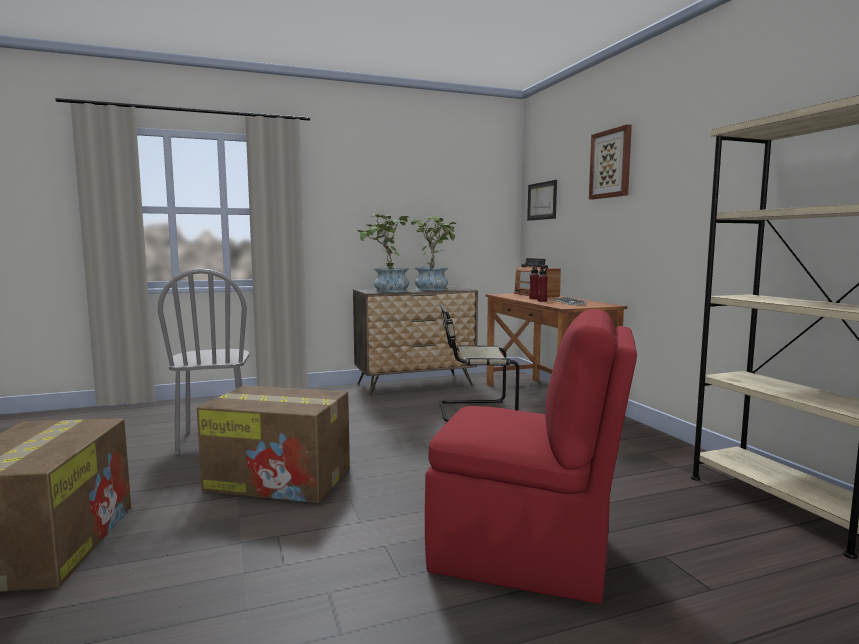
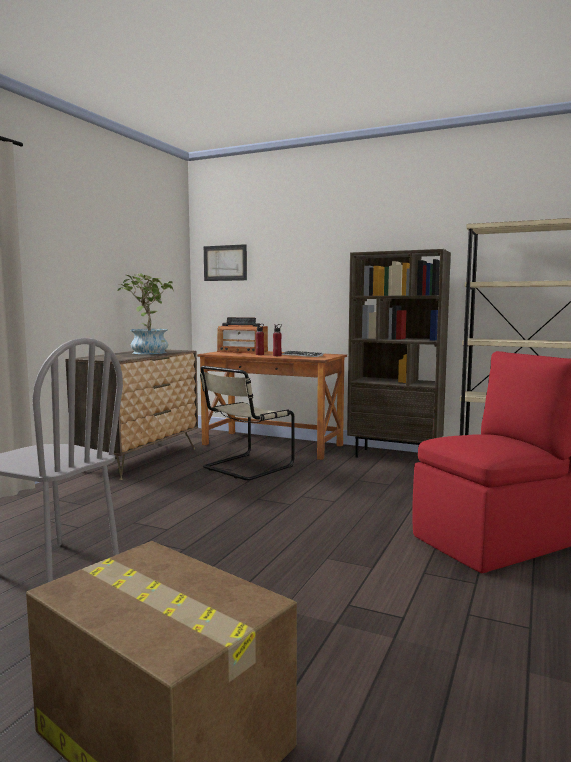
camera: 45 degrees left, 0 degrees up
cardboard box [197,386,350,503] -> none
potted plant [354,213,409,293] -> none
picture [589,124,632,199] -> none
none -> brown bookcase [347,249,451,458]

